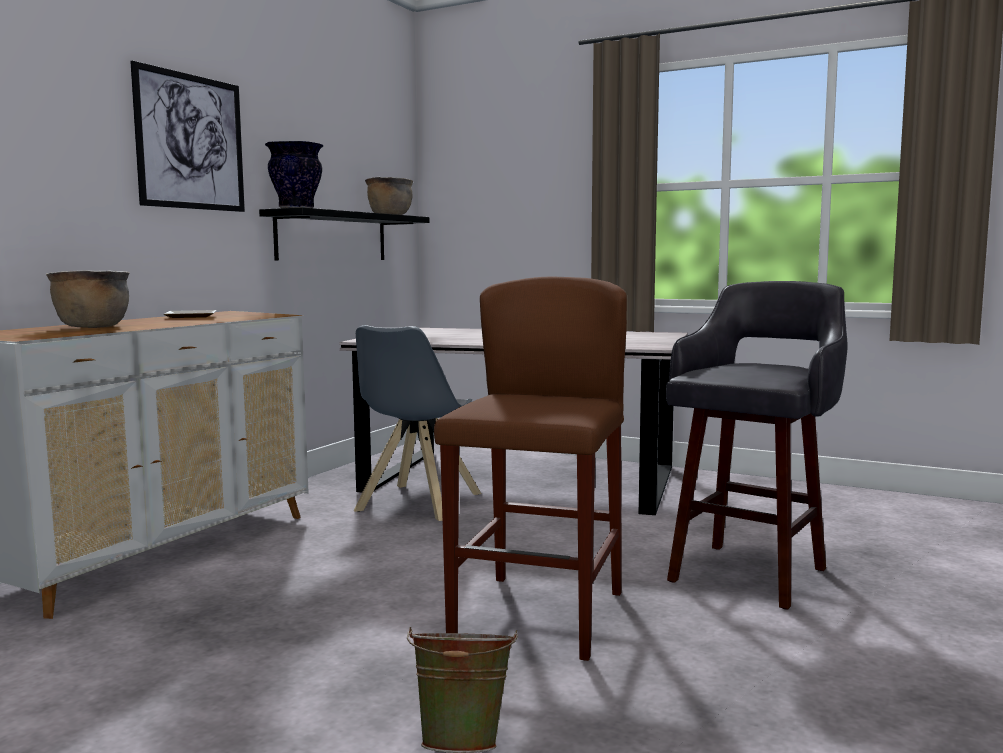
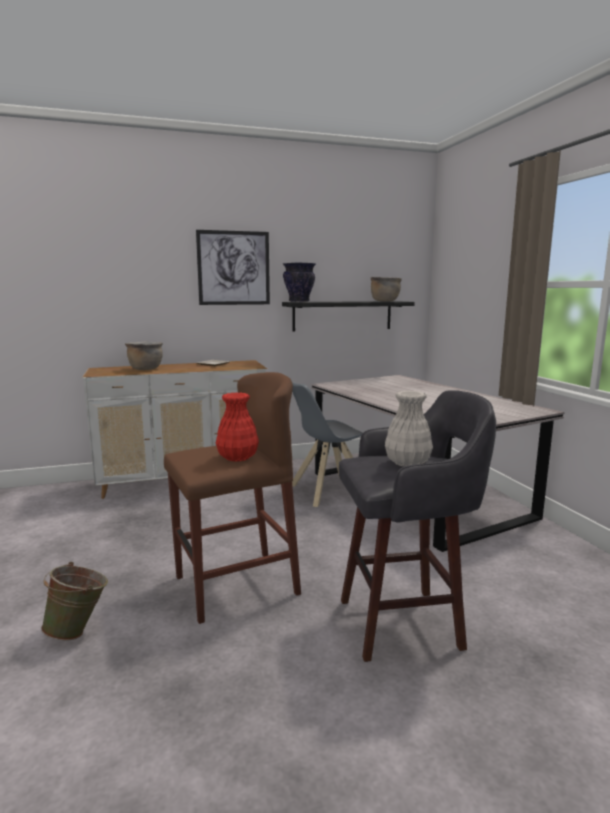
camera: 45 degrees right, 5 degrees up
none -> red vase [216,392,259,462]
none -> white vase [385,391,433,467]

